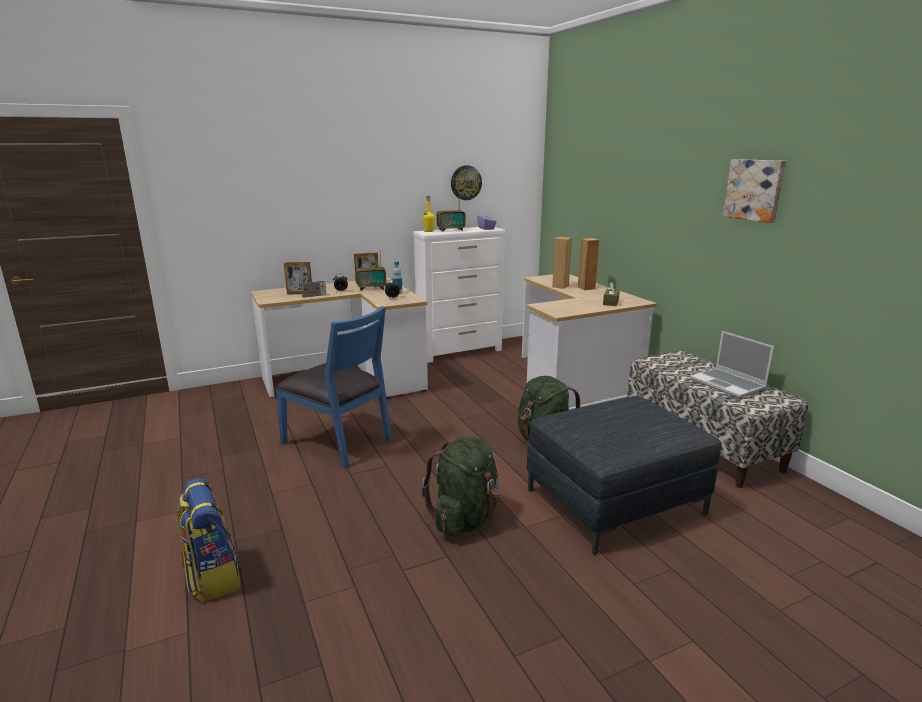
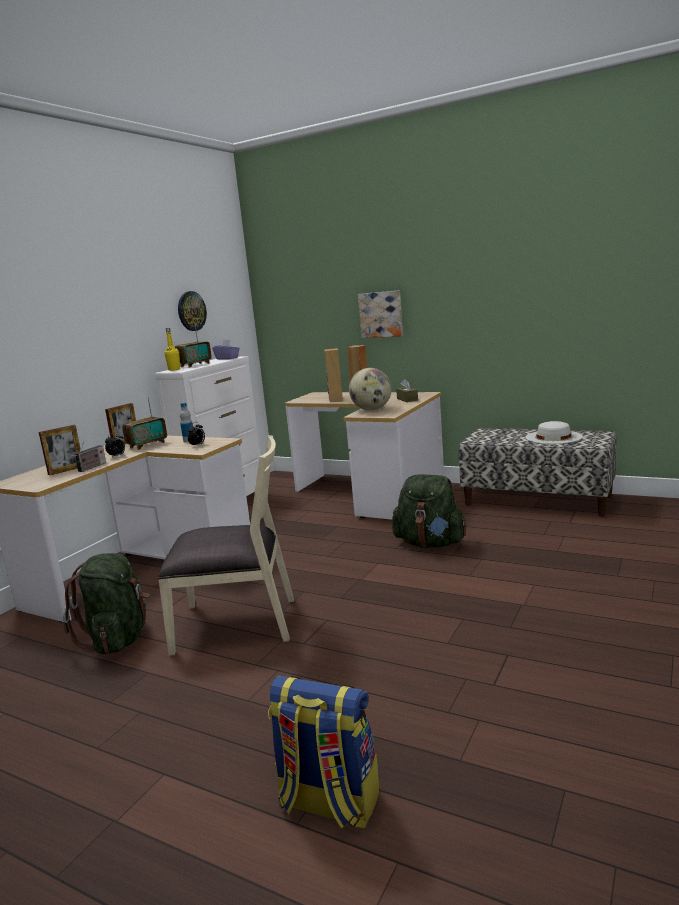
camera: 35 degrees left, 5 degrees down
blue chair [275,306,392,468] -> beige chair [158,435,294,656]
green backpack [422,436,500,536] -> green backpack moved to [63,553,150,654]
grey ottoman [526,396,722,555] -> none
laptop [690,331,774,398] -> white hat [526,421,583,444]
picture [723,159,786,223] -> picture moved to [358,290,403,338]
none -> globe [349,368,392,411]

